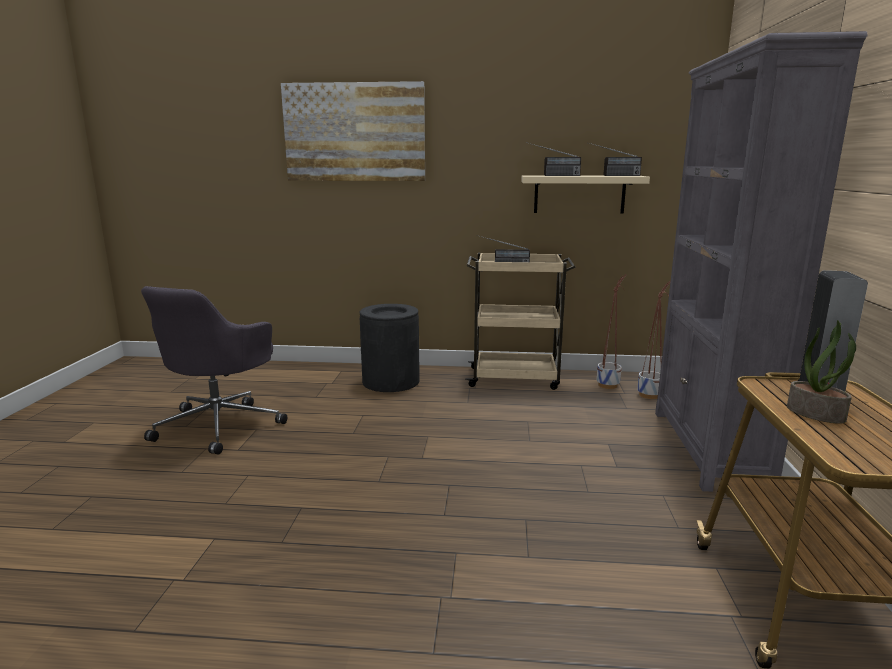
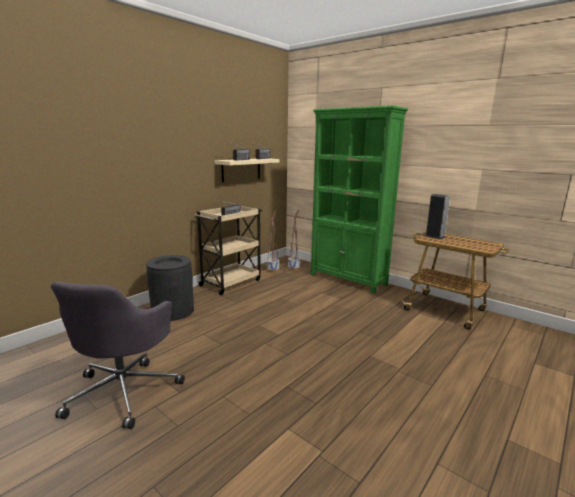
camera: 55 degrees left, 0 degrees up
grey office chair [141,286,287,454] -> grey office chair turned 45 degrees clockwise [51,282,185,429]
picture [281,81,425,181] -> none
grey bookcase [655,31,867,492] -> green bookcase [310,105,408,294]
potted plant [787,320,856,424] -> none

